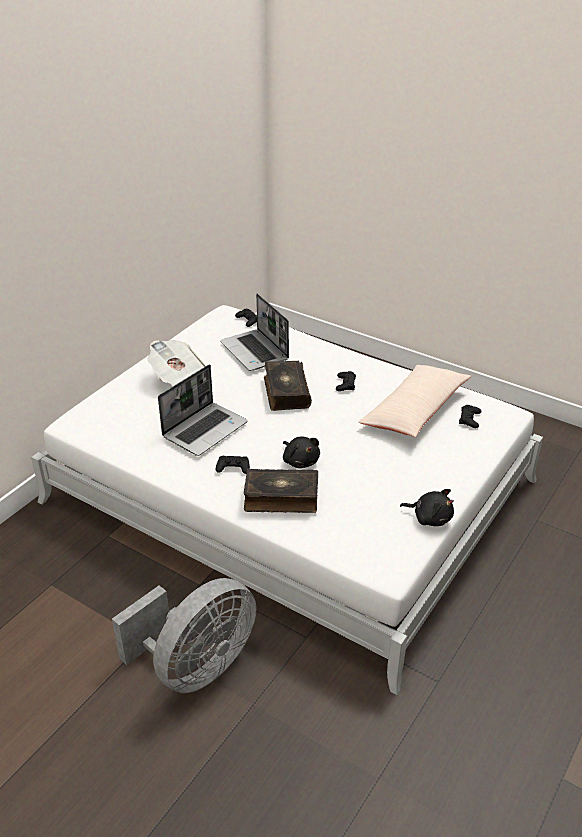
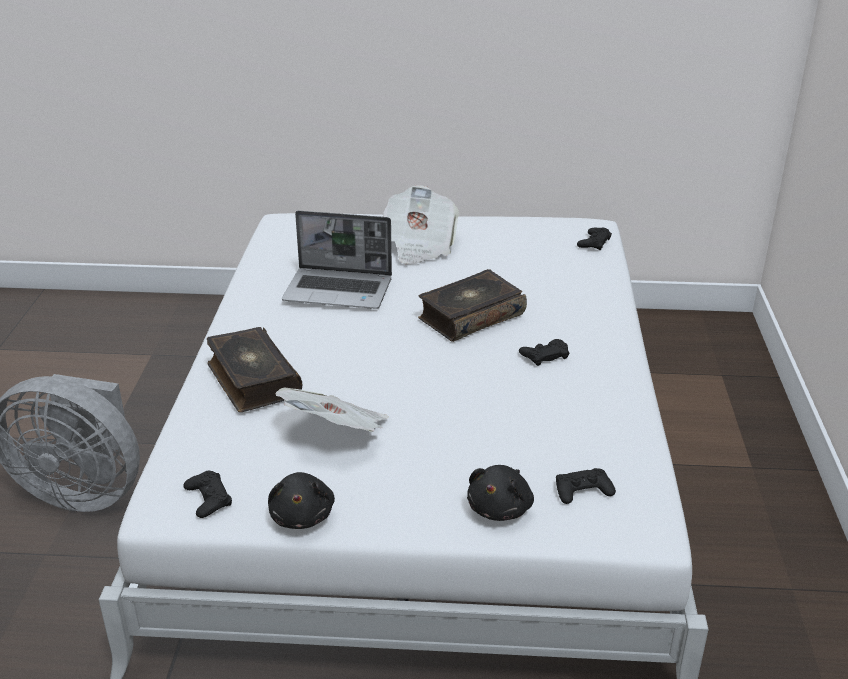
camera: 60 degrees right, 5 degrees down
black game controller [216,456,250,474] -> black game controller moved to [183,471,232,518]
laptop [220,294,289,371] -> none
black plush toy [283,436,320,468] -> black plush toy moved to [467,465,534,521]
beige pillow [358,365,472,437] -> none
none -> newspaper [275,388,389,432]

